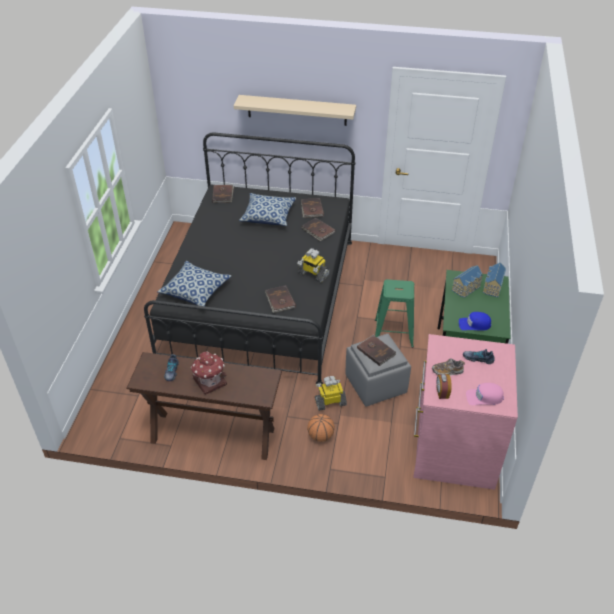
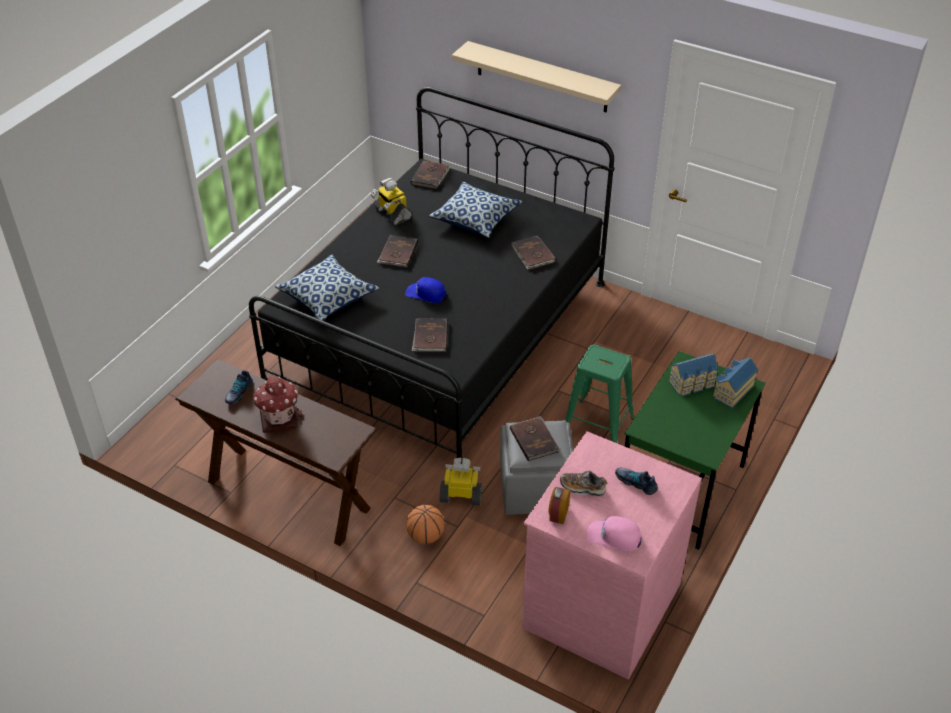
camera: 20 degrees right, 0 degrees up
toy robot [297,248,330,283] -> toy robot moved to [370,178,412,225]
brown book [301,198,324,218] -> brown book moved to [377,235,418,268]
blue cap [459,312,491,331] -> blue cap moved to [405,277,447,303]

